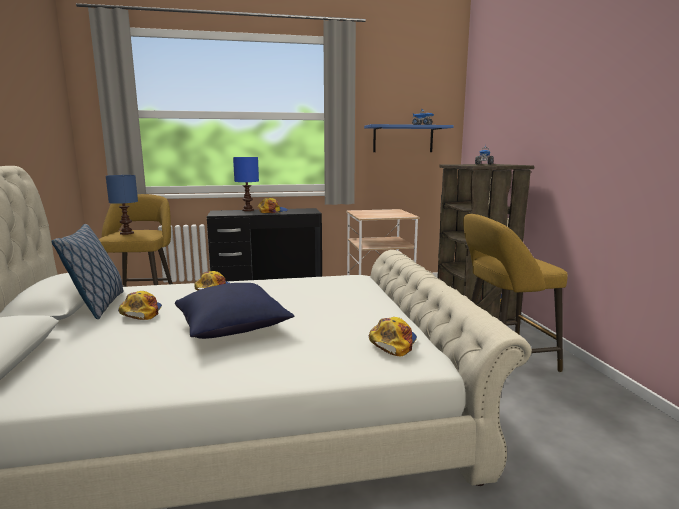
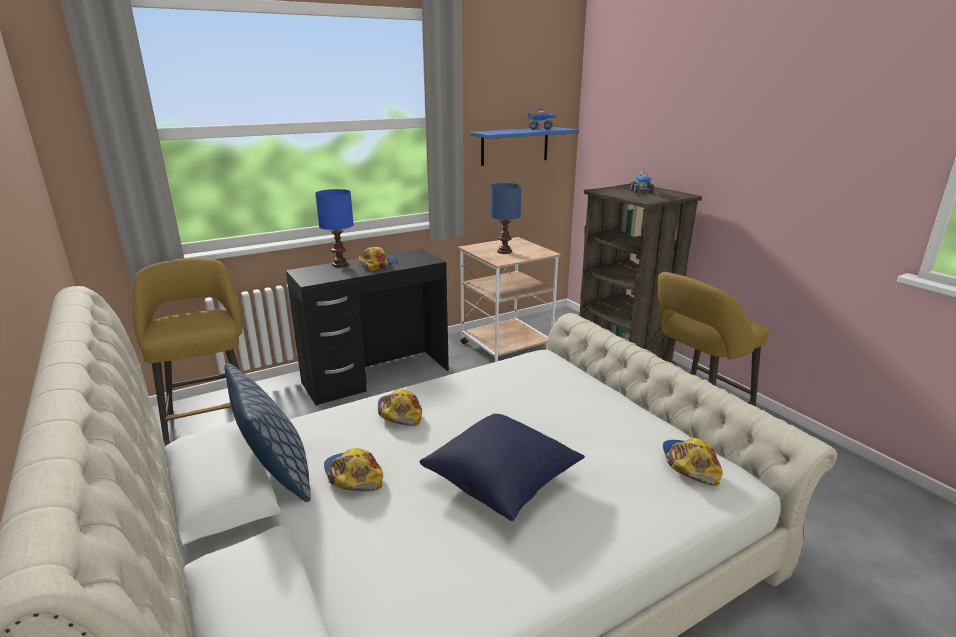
camera: 20 degrees left, 10 degrees up
blue table lamp [106,175,138,235] -> blue table lamp moved to [490,183,522,254]

